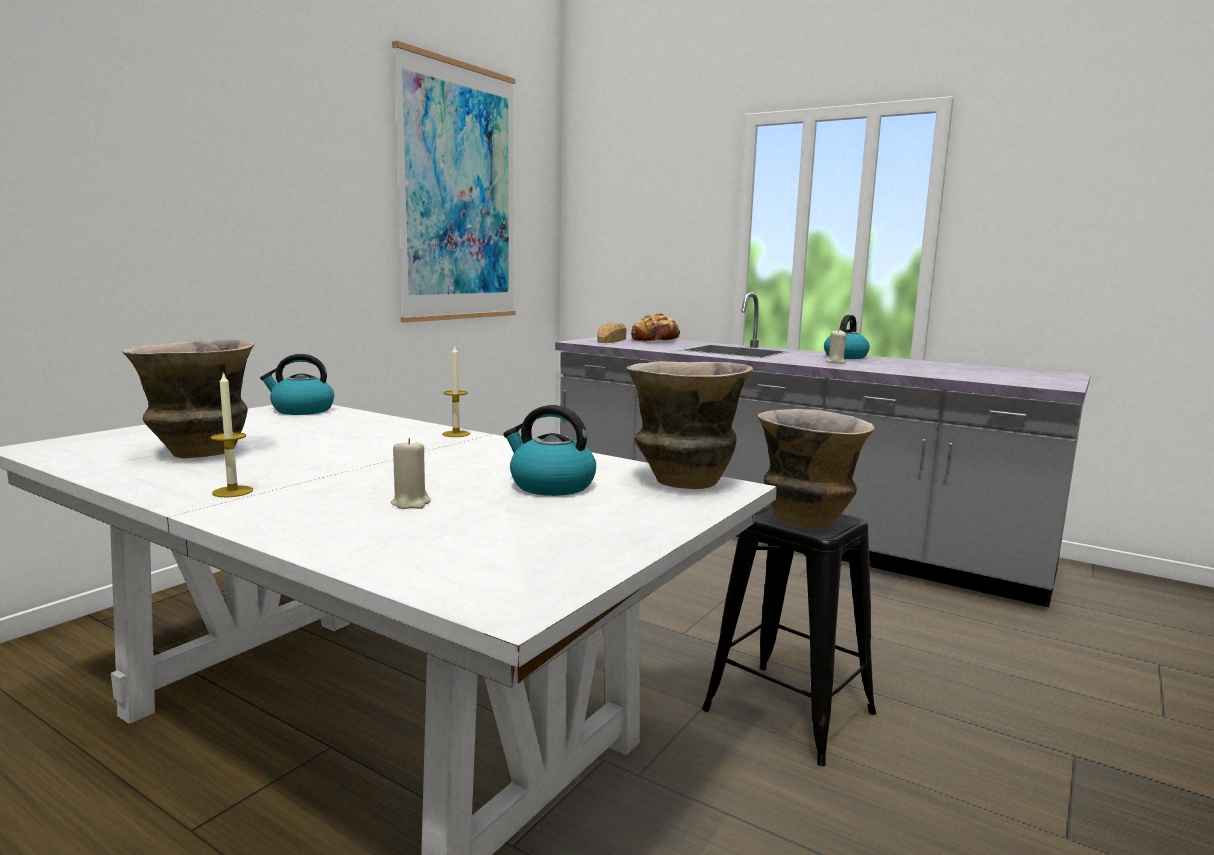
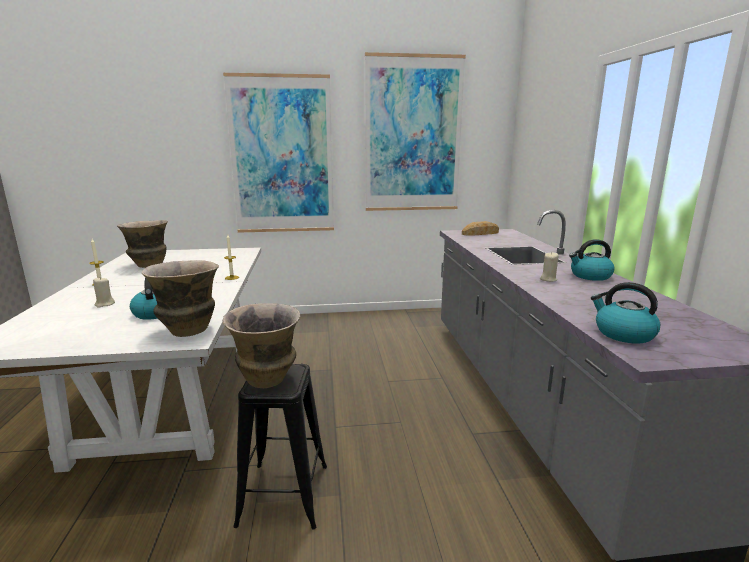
camera: 50 degrees right, 5 degrees up
kettle [260,354,334,415] -> kettle moved to [591,282,660,344]
bread [631,313,680,342] -> none
none -> picture [223,73,334,233]

